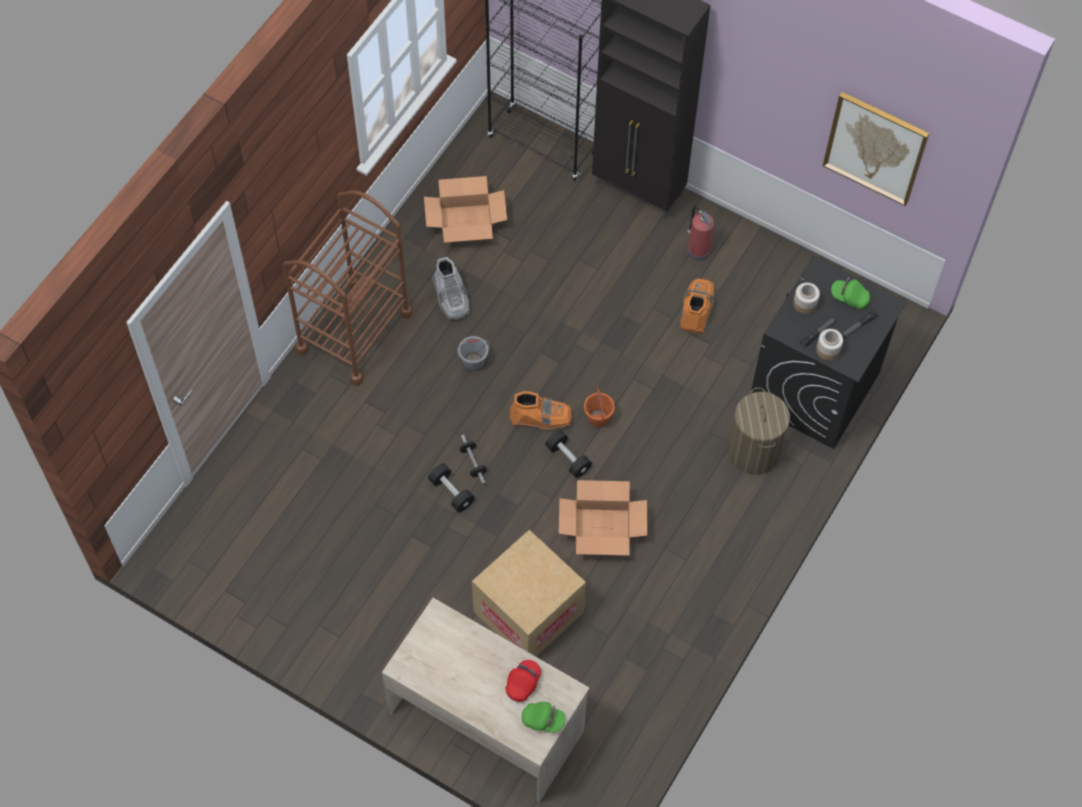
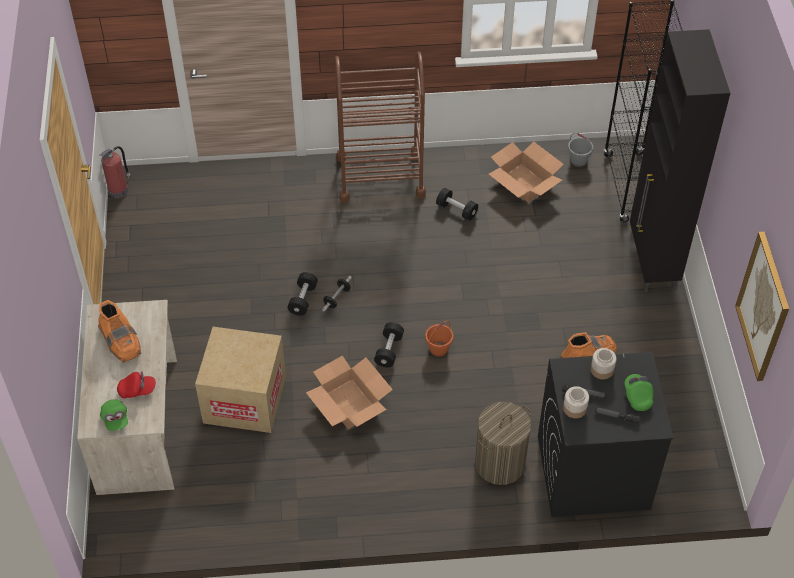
camera: 55 degrees right, 10 degrees down
grey boot [432,257,469,321] -> black dumbbell [436,188,478,221]
grey bucket [457,336,490,371] -> grey bucket moved to [568,133,593,167]
orange boot [510,391,572,430] -> orange boot moved to [98,300,141,363]
fire extinguisher [688,206,714,261] -> fire extinguisher moved to [99,146,130,198]

